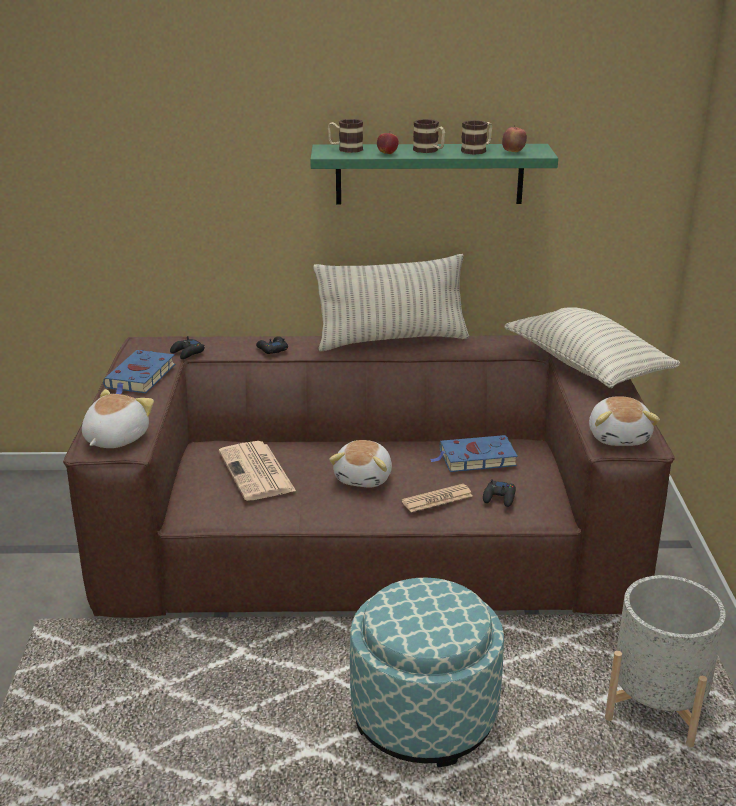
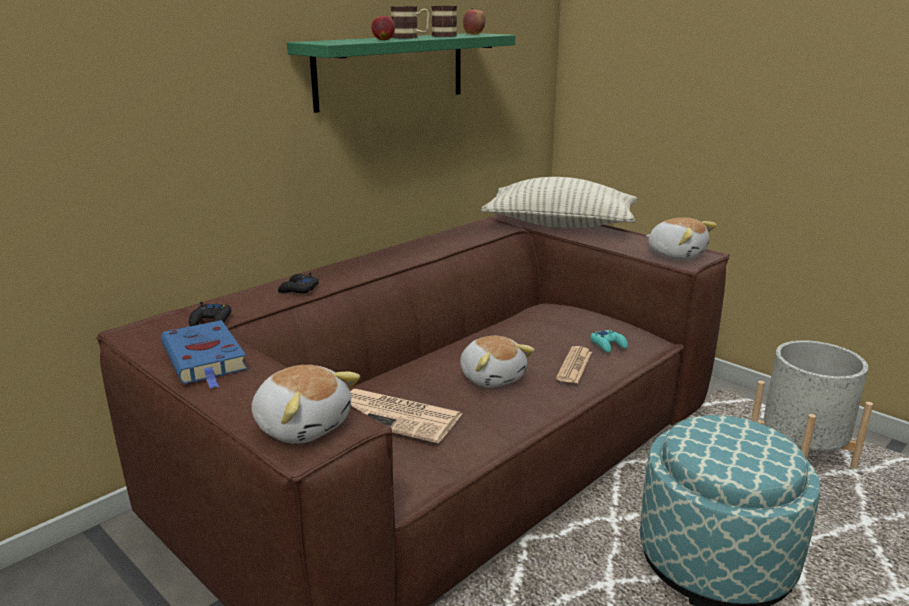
camera: 45 degrees left, 5 degrees down
plush toy [82,389,154,448] -> plush toy turned 150 degrees clockwise [251,365,360,444]
pillow [313,254,469,351] -> none
mug [328,119,363,153] -> none
blue book [430,435,518,472] -> none
black game controller [483,479,516,507] -> turquoise game controller [590,330,628,353]

